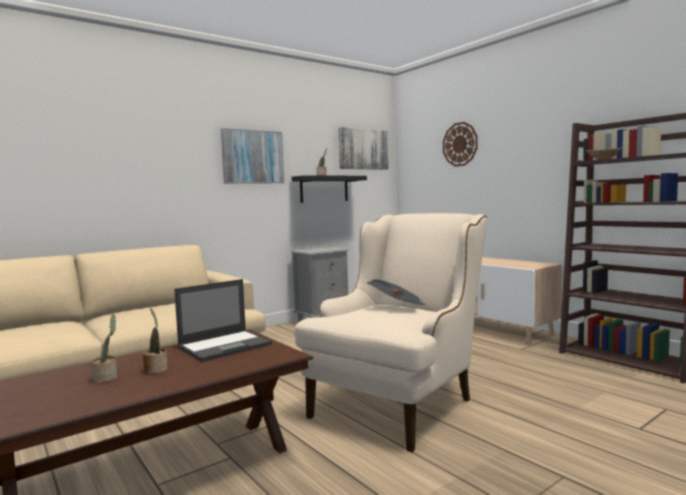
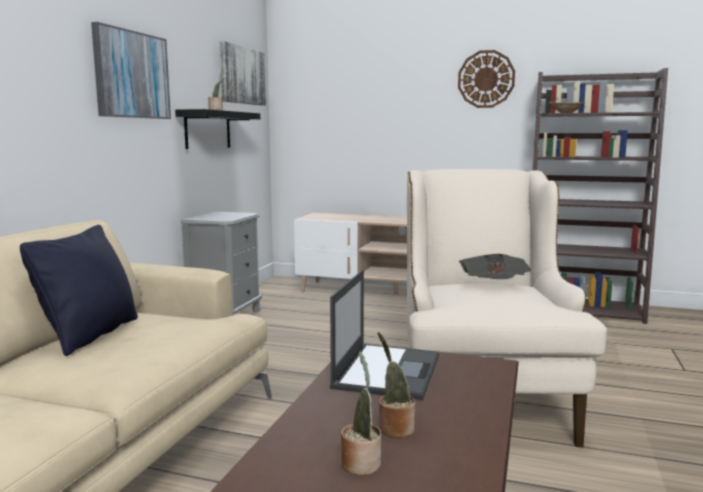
camera: 35 degrees left, 5 degrees up
wall clock [443,122,478,167] -> wall clock moved to [458,50,515,108]
none -> black pillow [20,225,138,356]

